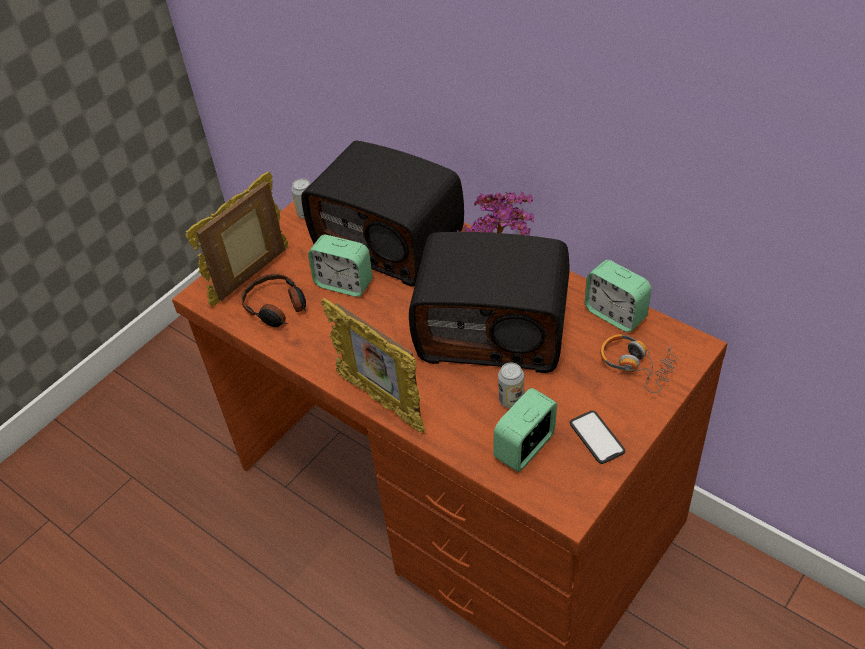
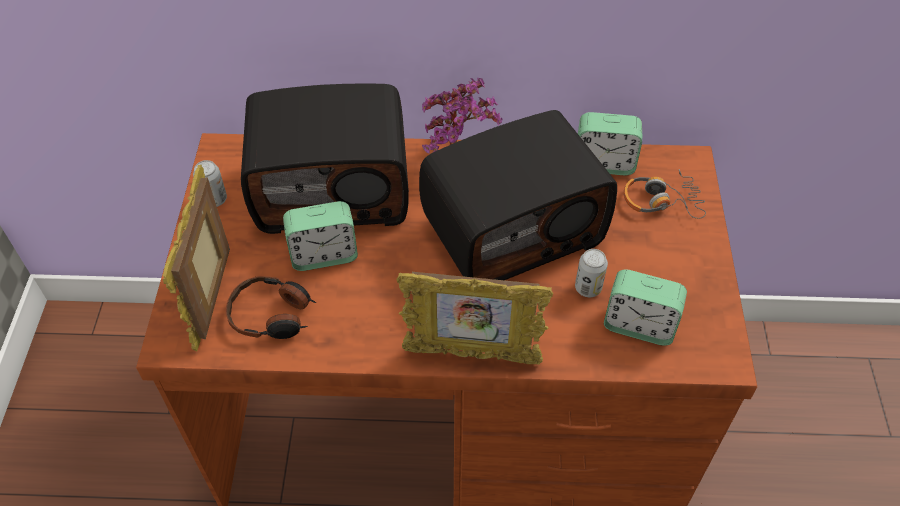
camera: 40 degrees left, 5 degrees up
alarm clock [493,388,557,472] -> alarm clock turned 75 degrees counterclockwise [604,269,687,346]
phone [570,410,625,464] -> none

